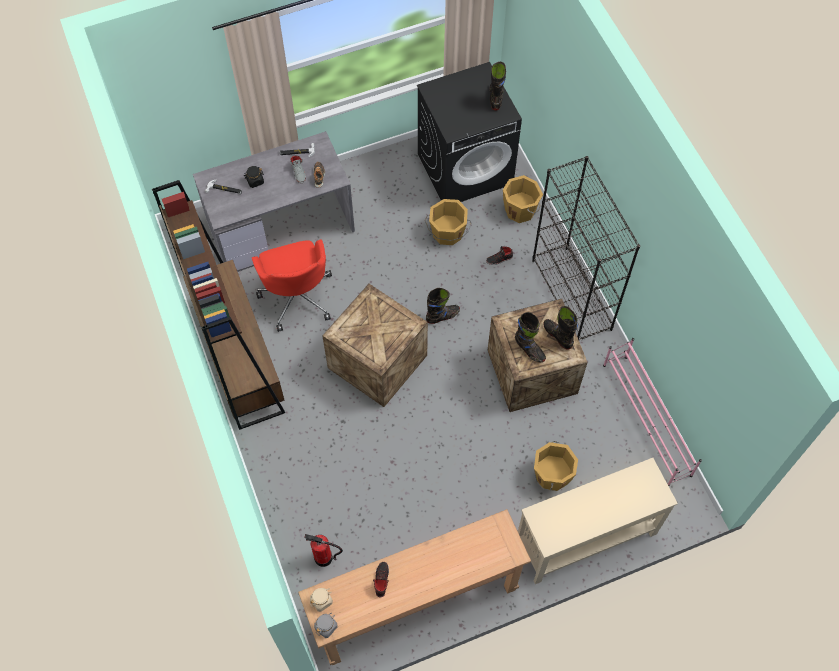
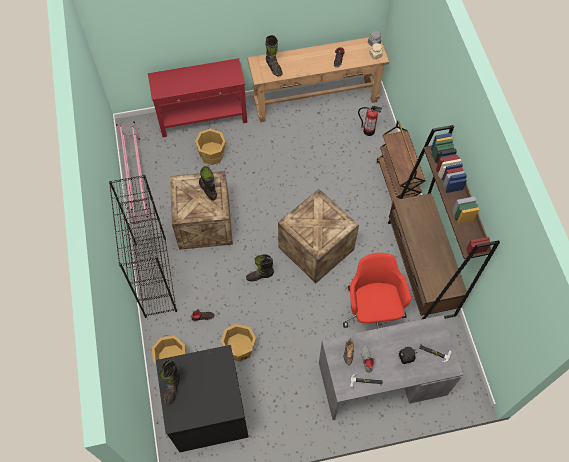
camera: 170 degrees left, 0 degrees up
beige console table [518,458,678,584] -> red console table [148,58,247,137]
black boot [543,306,578,350] -> black boot moved to [265,35,283,76]
none -> brown cart [377,121,426,203]

